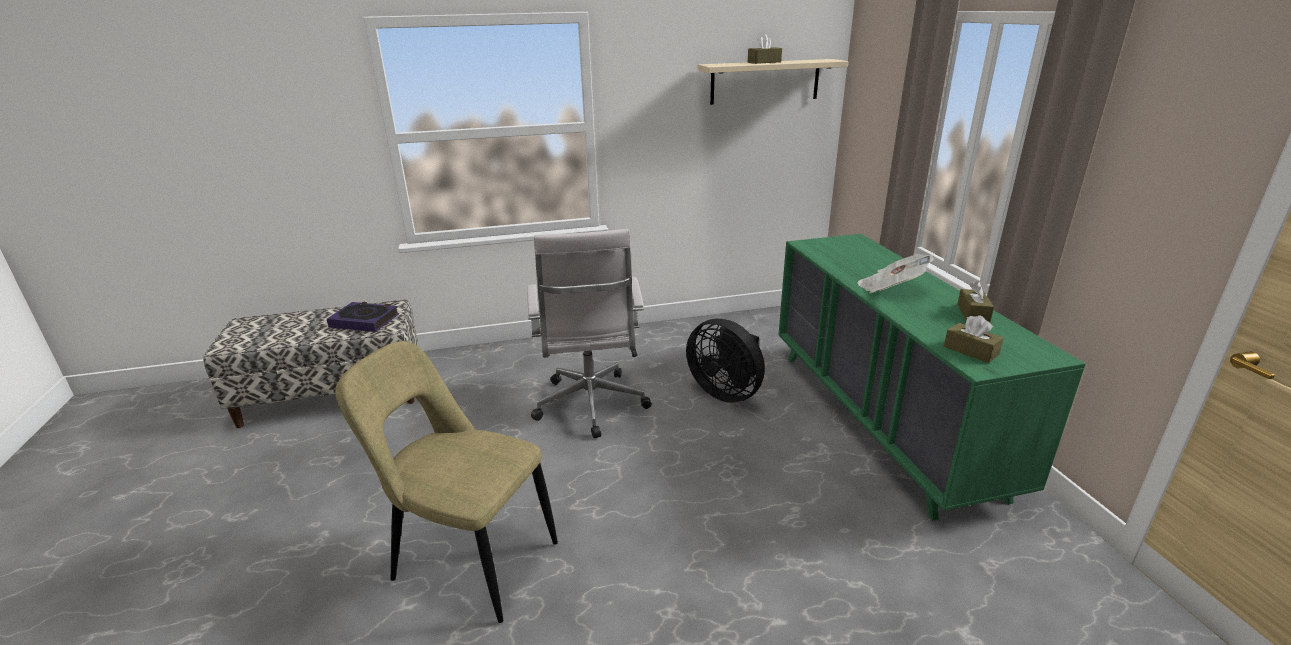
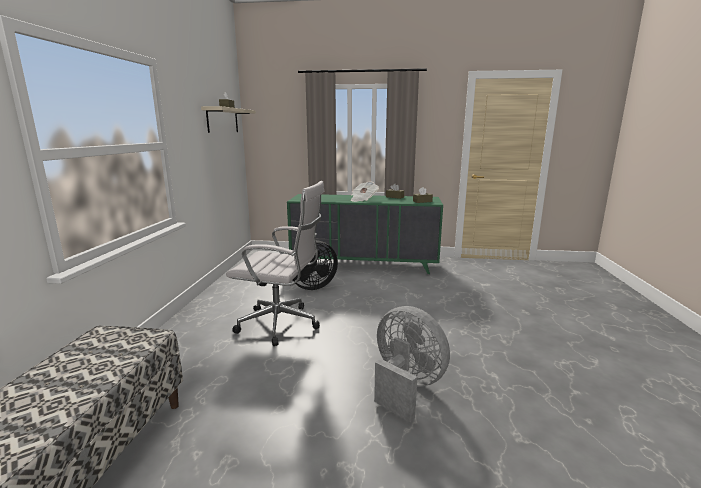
camera: 70 degrees left, 10 degrees down
book [327,302,399,332] -> none
beige chair [335,341,558,623] -> grey fan [374,306,450,422]

